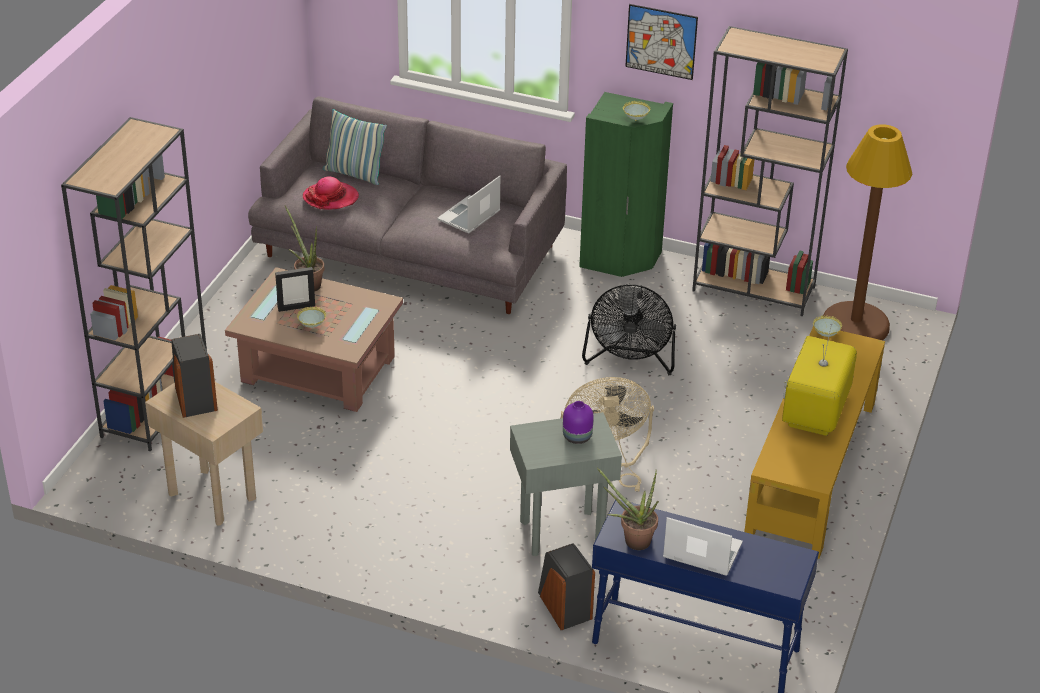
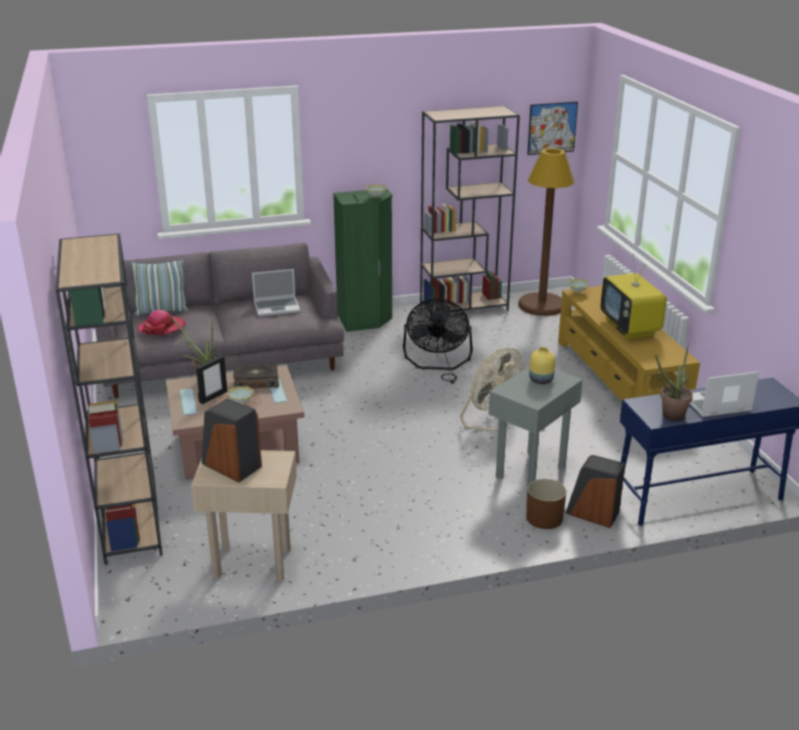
camera: 35 degrees left, 10 degrees down
laptop [437,176,500,234] -> laptop turned 105 degrees counterclockwise [252,269,300,316]
purple vase [563,401,594,444] -> yellow vase [529,347,555,384]
black fan [582,283,676,375] -> black fan turned 150 degrees counterclockwise [403,299,473,384]
picture [625,4,698,80] -> picture moved to [527,102,578,155]
none -> book [233,364,279,388]
none -> brown planter [526,479,566,529]

